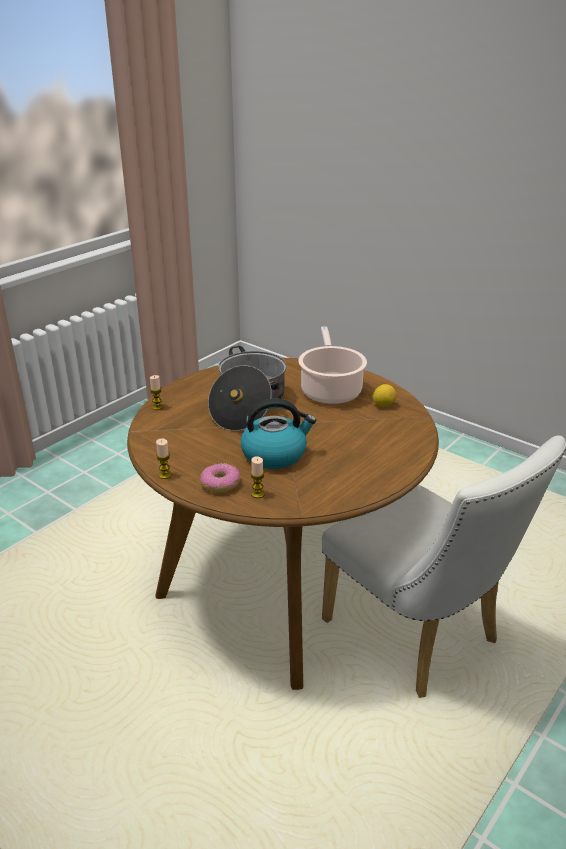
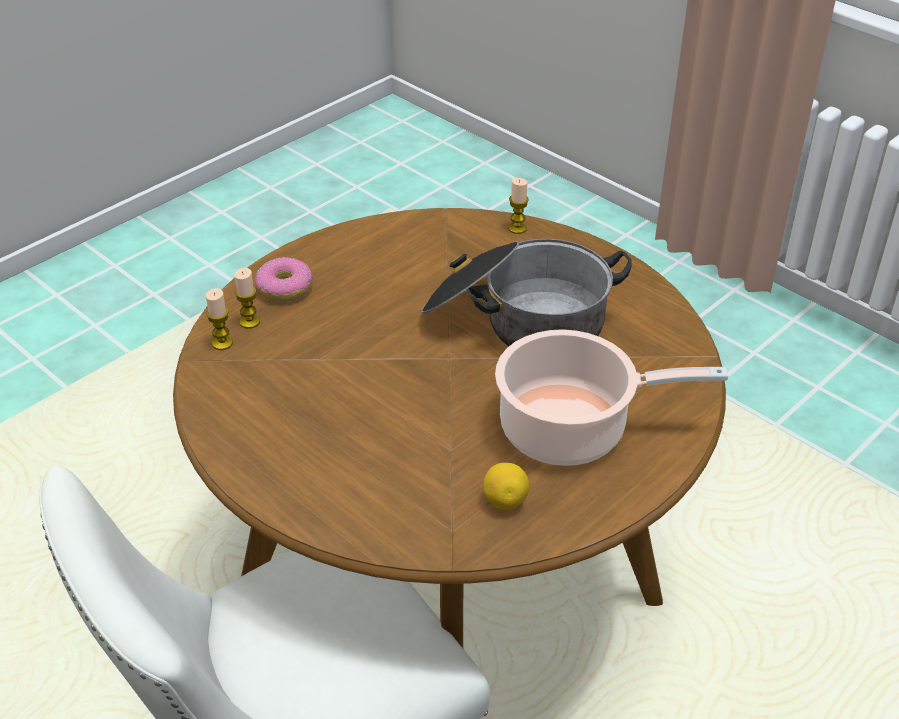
camera: 95 degrees right, 10 degrees up
candle [156,438,172,479] -> candle moved to [206,288,233,350]
kettle [241,399,316,469] -> none

